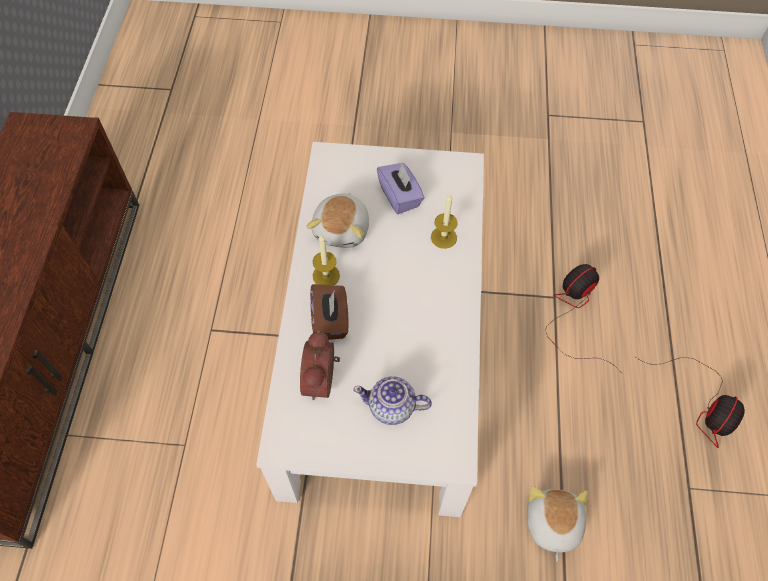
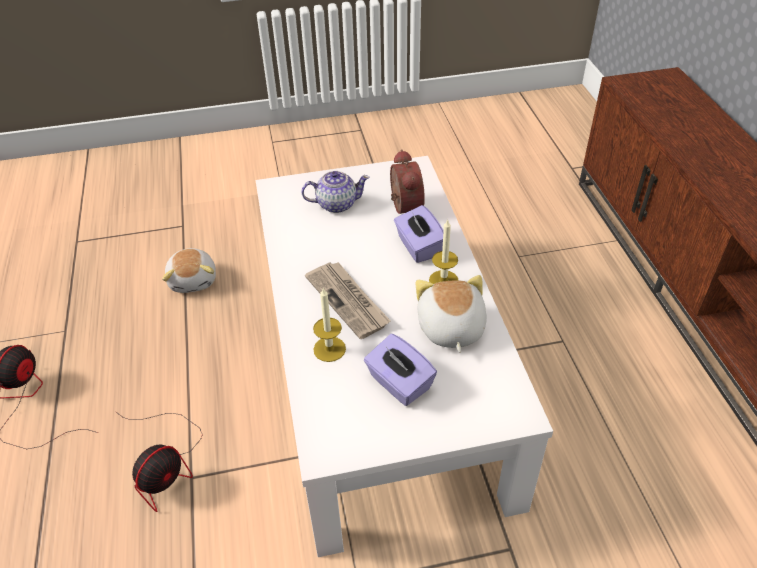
camera: 165 degrees right, 15 degrees down
brown tissue box [310,284,349,340] -> purple tissue box [394,205,444,263]
none -> newspaper [305,262,391,339]

